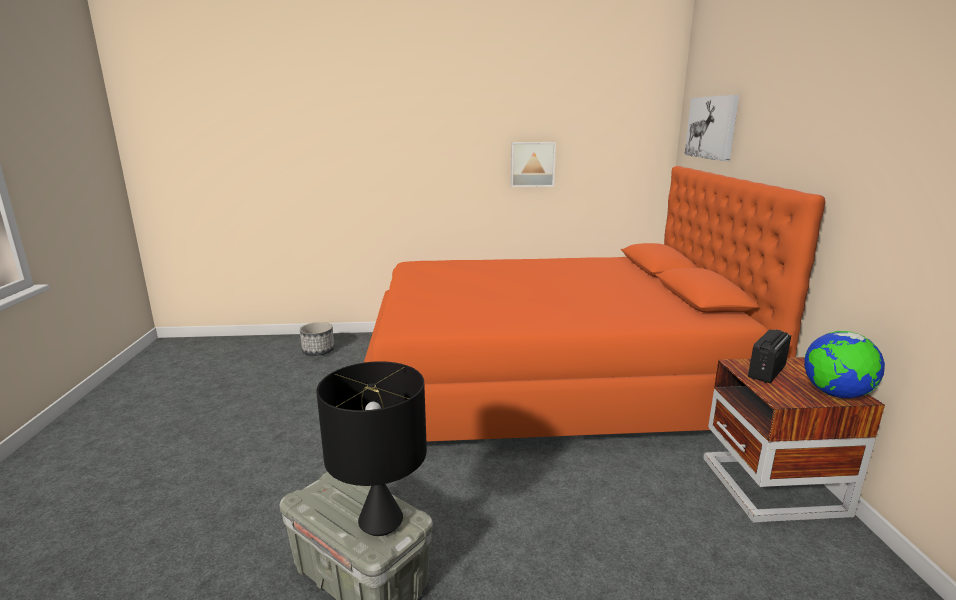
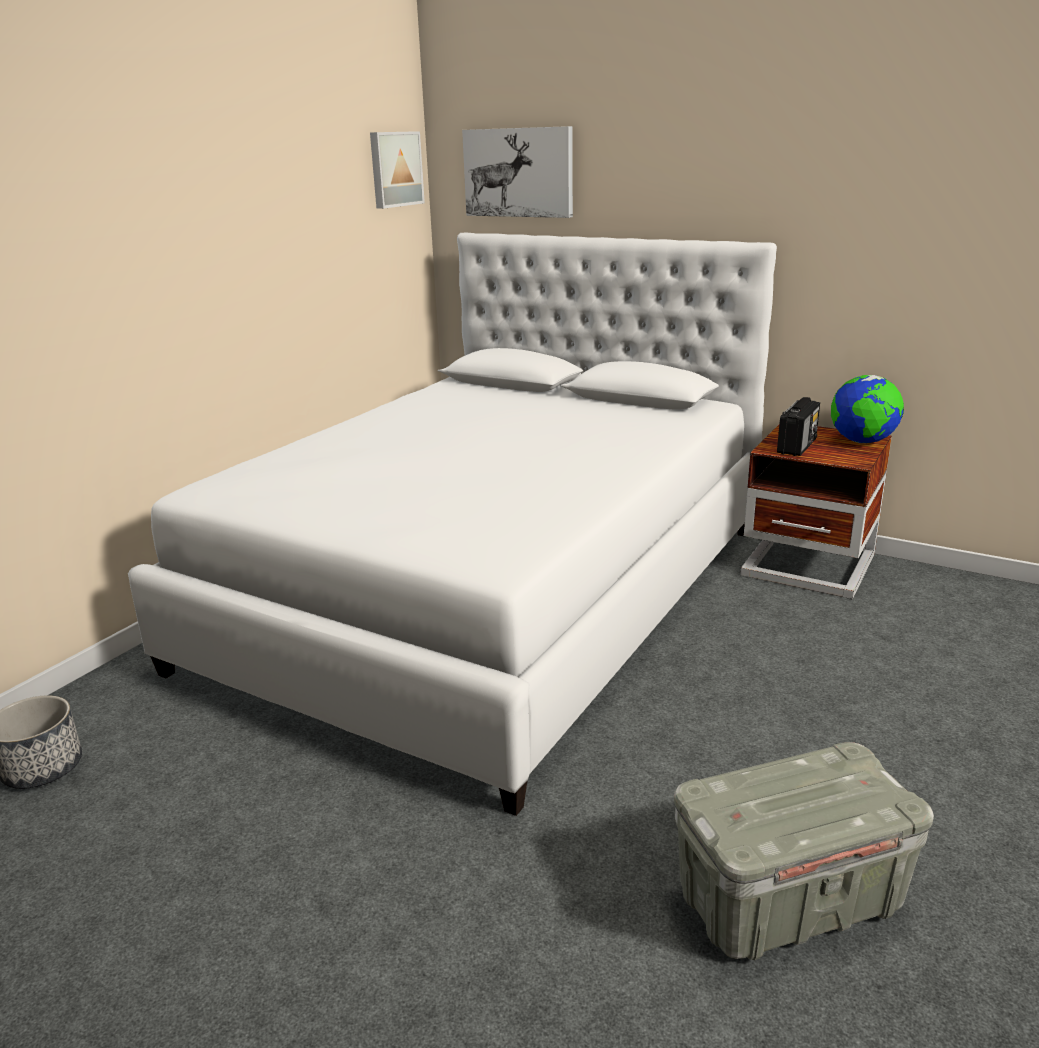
camera: 55 degrees left, 5 degrees up
black table lamp [316,361,427,536] -> none
orange bed [364,166,825,442] -> white bed [128,233,777,816]
picture [511,142,556,187] -> picture moved to [370,131,425,209]
radio [748,329,791,383] -> radio turned 135 degrees counterclockwise [777,397,820,456]

